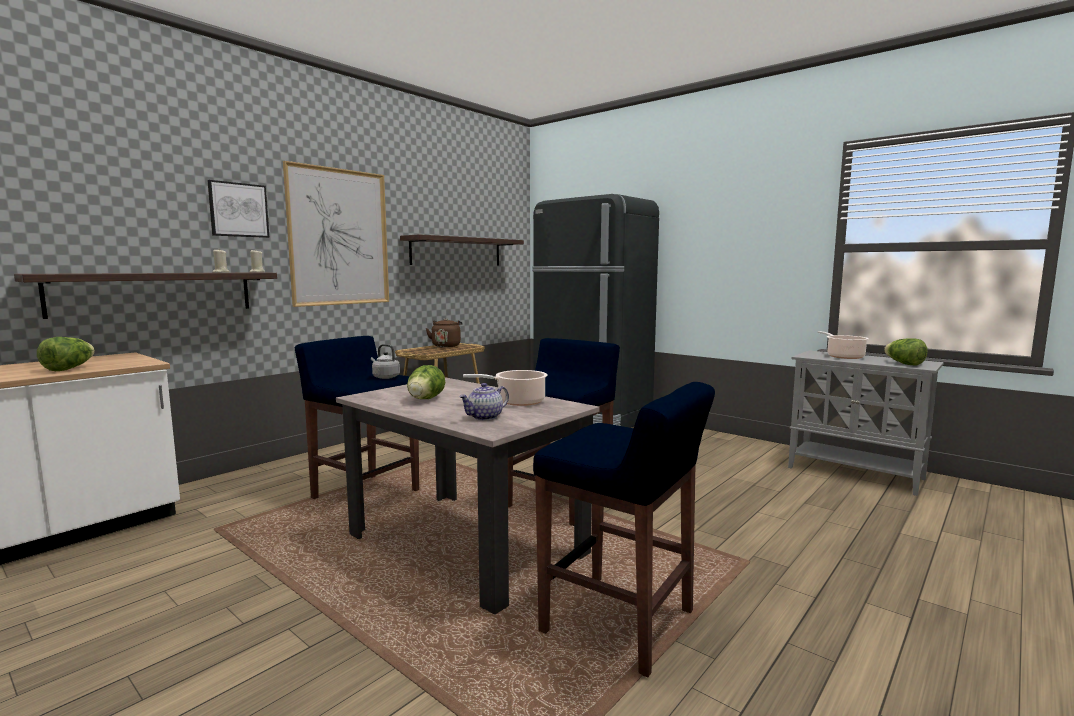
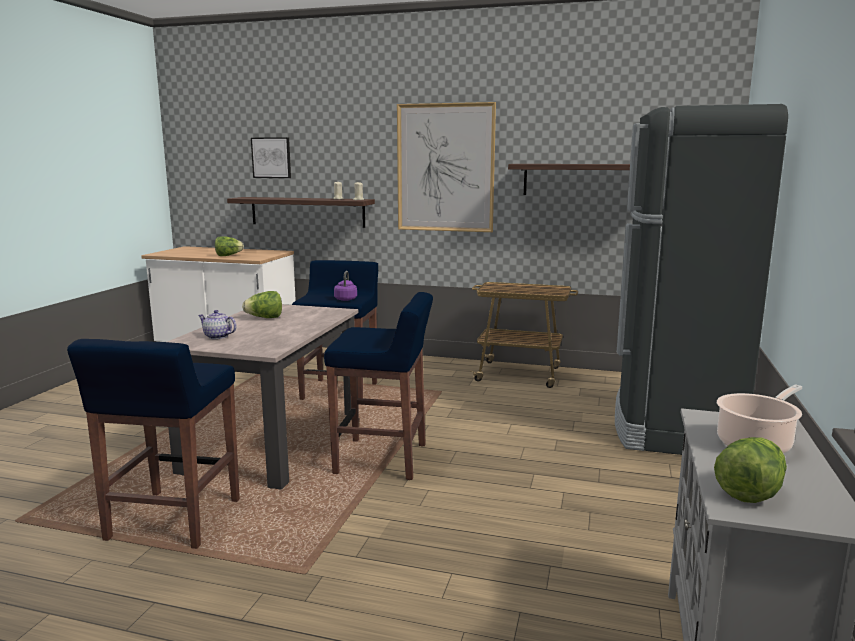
camera: 65 degrees right, 5 degrees up
picture [207,180,269,238] -> picture moved to [251,137,291,178]
grey kettle [371,344,400,379] -> purple kettle [334,271,357,301]
brown kettle [426,318,463,347] -> none
cooking pot [463,370,548,406] -> none

